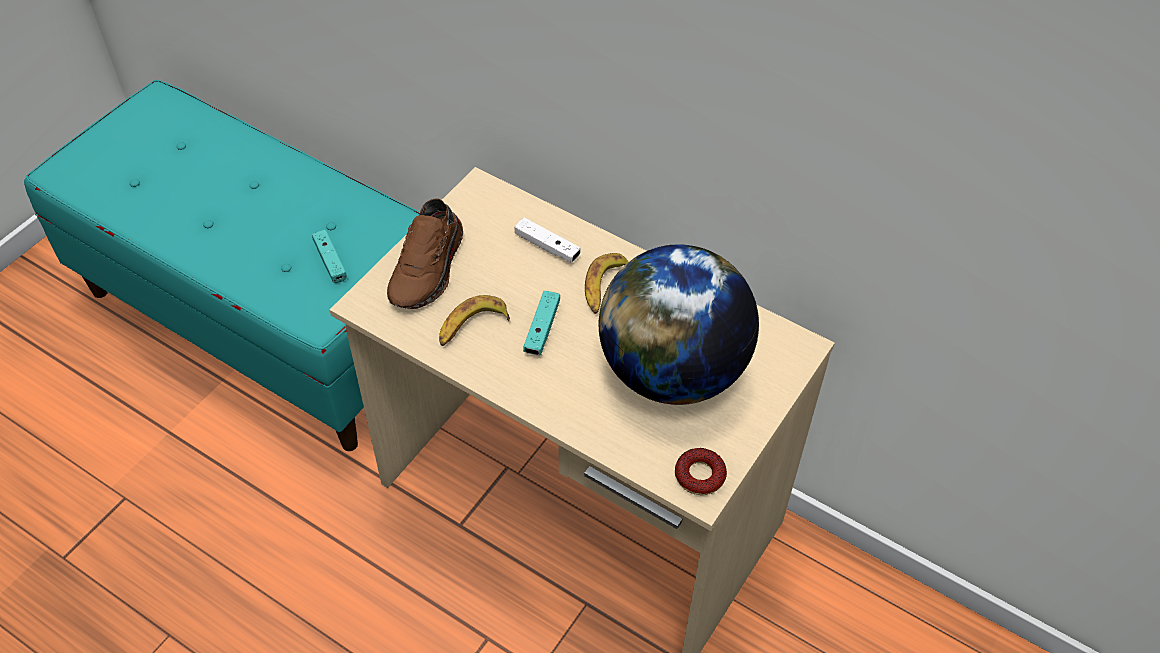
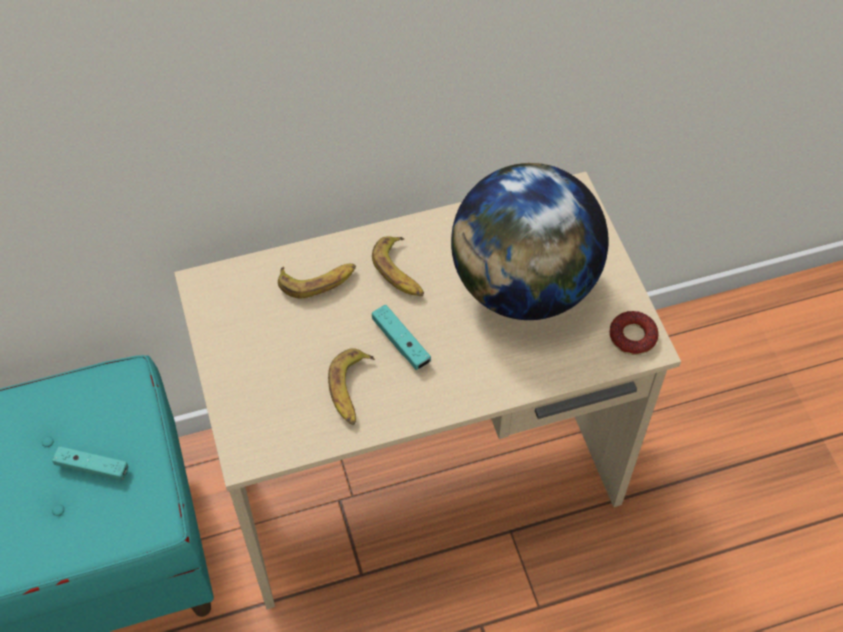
camera: 50 degrees left, 5 degrees up
brown shoe [387,198,463,309] -> none
white game controller [514,217,581,263] -> banana [278,263,356,298]

